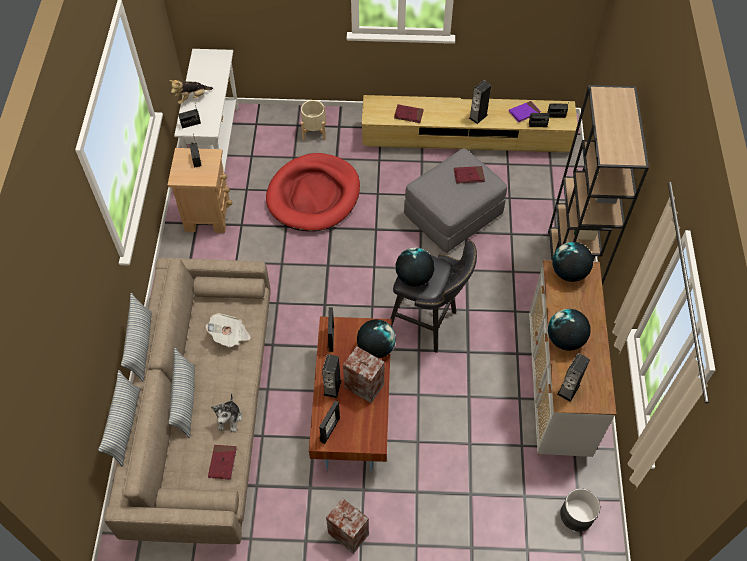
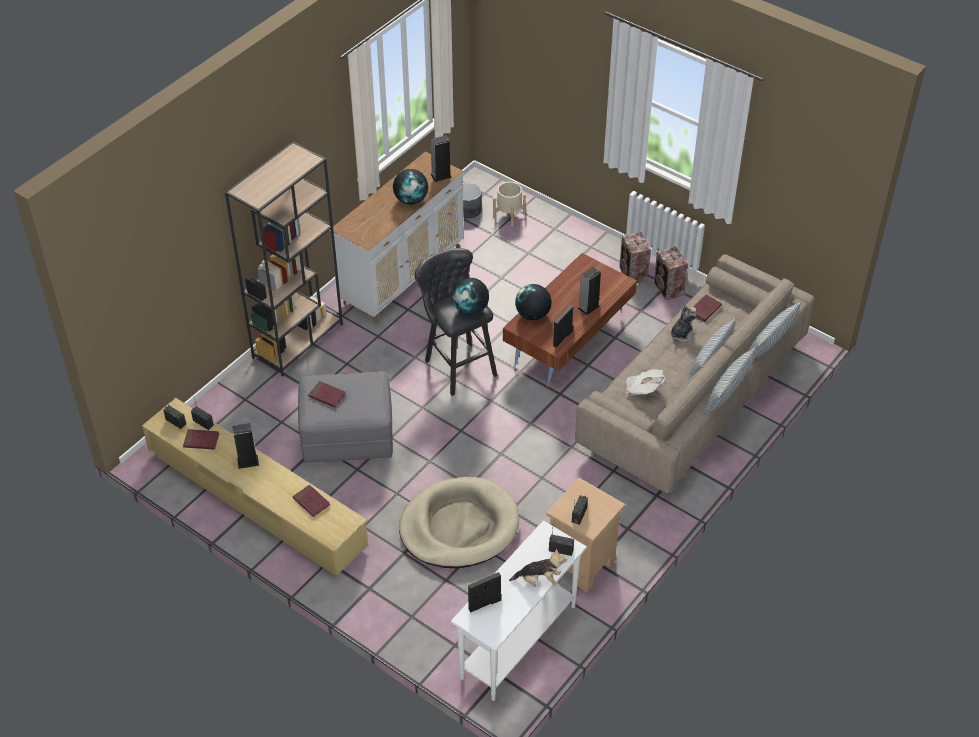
camera: 145 degrees left, 10 degrees down
red dog bed [266,153,360,231] -> beige dog bed [399,477,519,568]
beige planter [301,100,326,140] -> beige planter moved to [493,182,526,227]
picture frame [319,400,340,444] -> picture frame moved to [468,572,502,613]
speaker [343,346,385,403] -> speaker moved to [654,246,688,300]
purple book [509,101,541,122] -> red book [183,429,219,450]
globe [552,242,593,282] -> none

